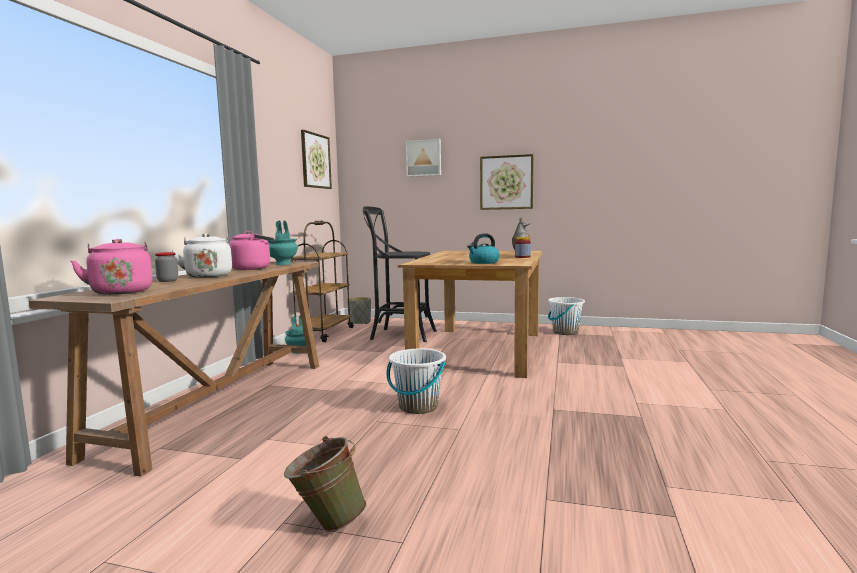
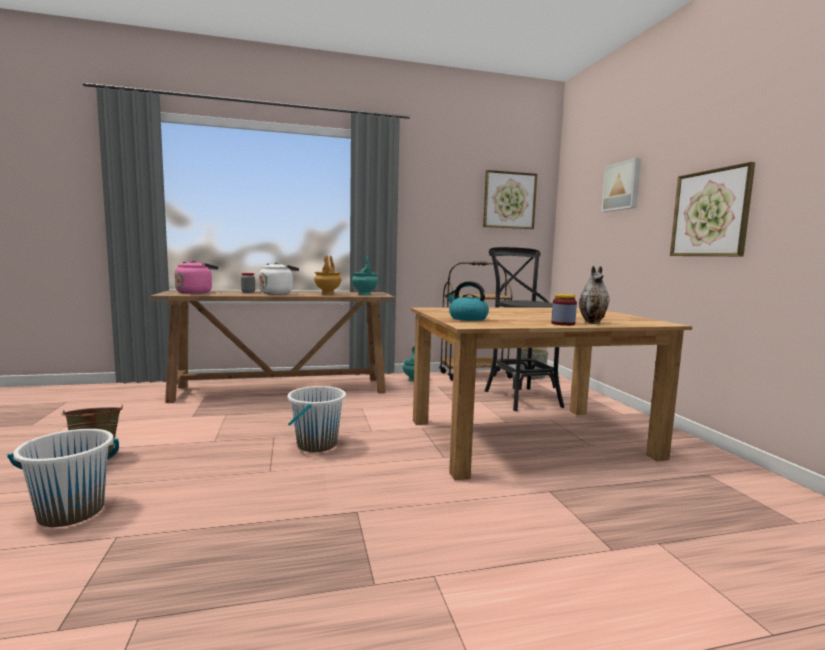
camera: 60 degrees right, 0 degrees up
pink kettle [229,231,274,270] -> brown vase [314,255,342,295]
white bucket [548,297,585,335] -> white bucket moved to [7,429,119,527]

